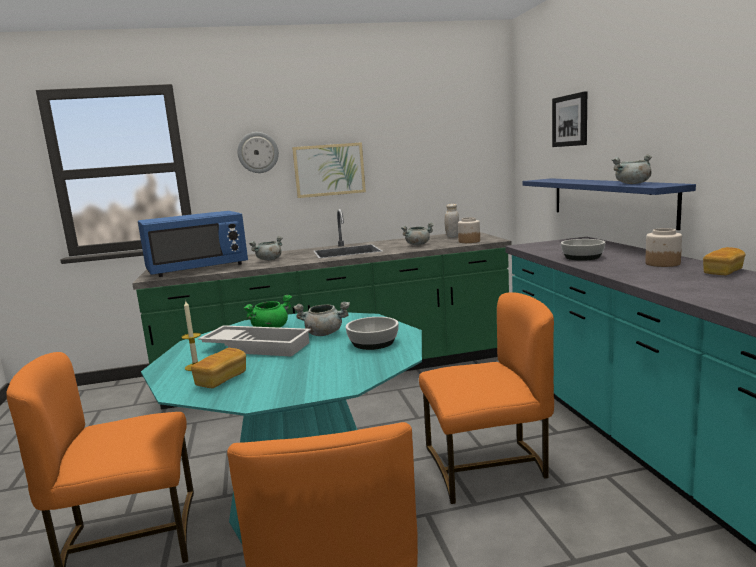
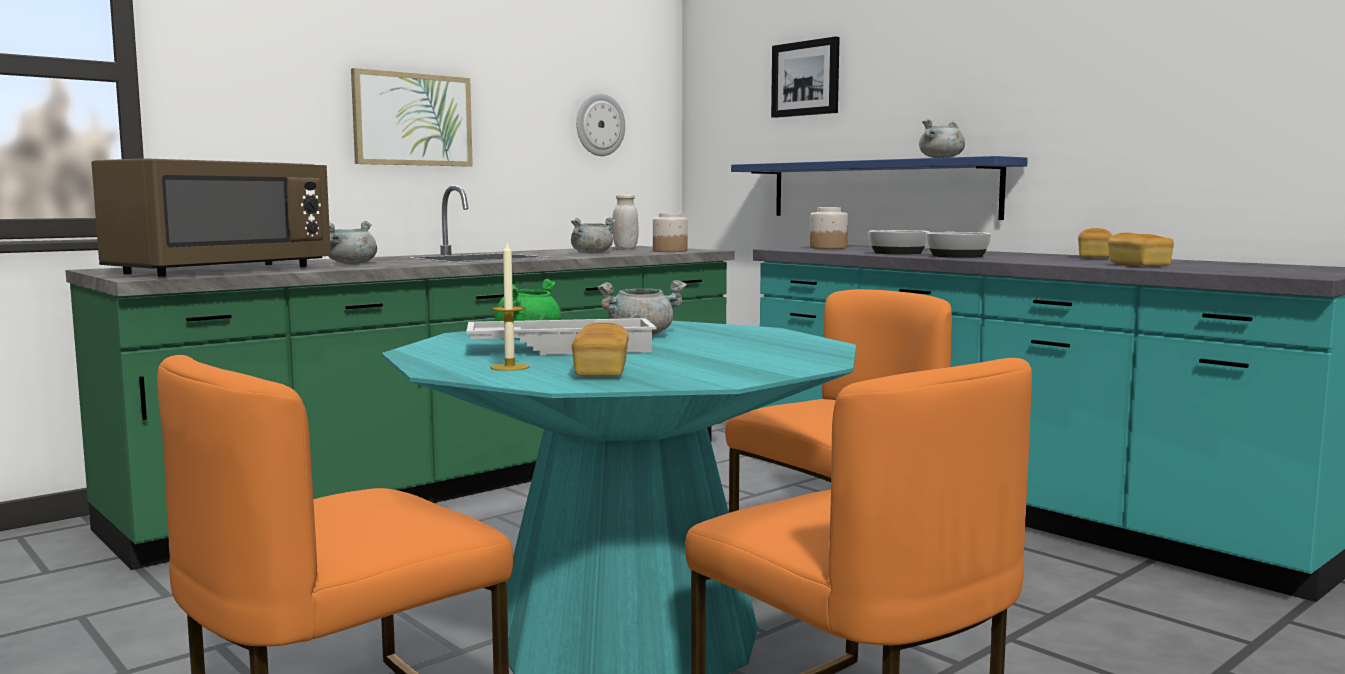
camera: 30 degrees left, 5 degrees down
blue microwave [138,211,248,277] -> brown microwave [91,158,331,277]
wall clock [237,132,279,173] -> wall clock moved to [576,93,625,156]
bowl [346,317,399,350] -> bowl moved to [926,232,991,258]
jar [645,228,682,267] -> jar moved to [810,207,848,249]
none -> bread [1108,233,1174,266]

